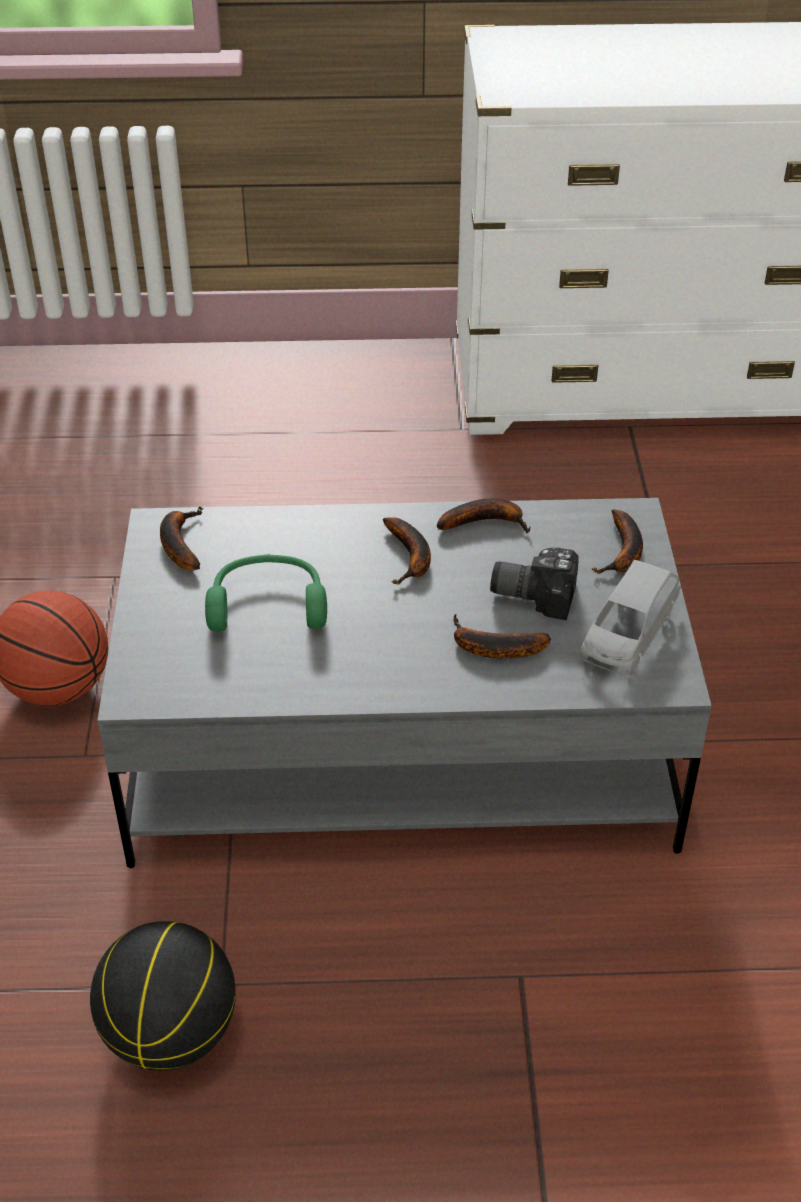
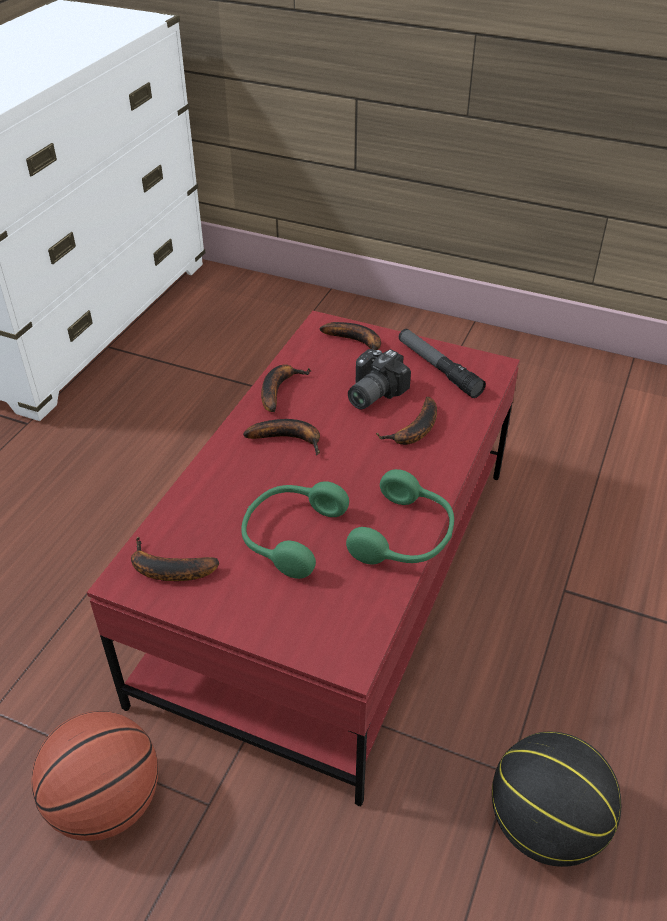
camera: 65 degrees left, 0 degrees up
grey coffee table [97,498,712,868] -> red coffee table [87,311,520,806]
grey toy car [580,560,680,675] -> flashlight [399,329,486,398]
none -> green headphones [346,469,454,564]

